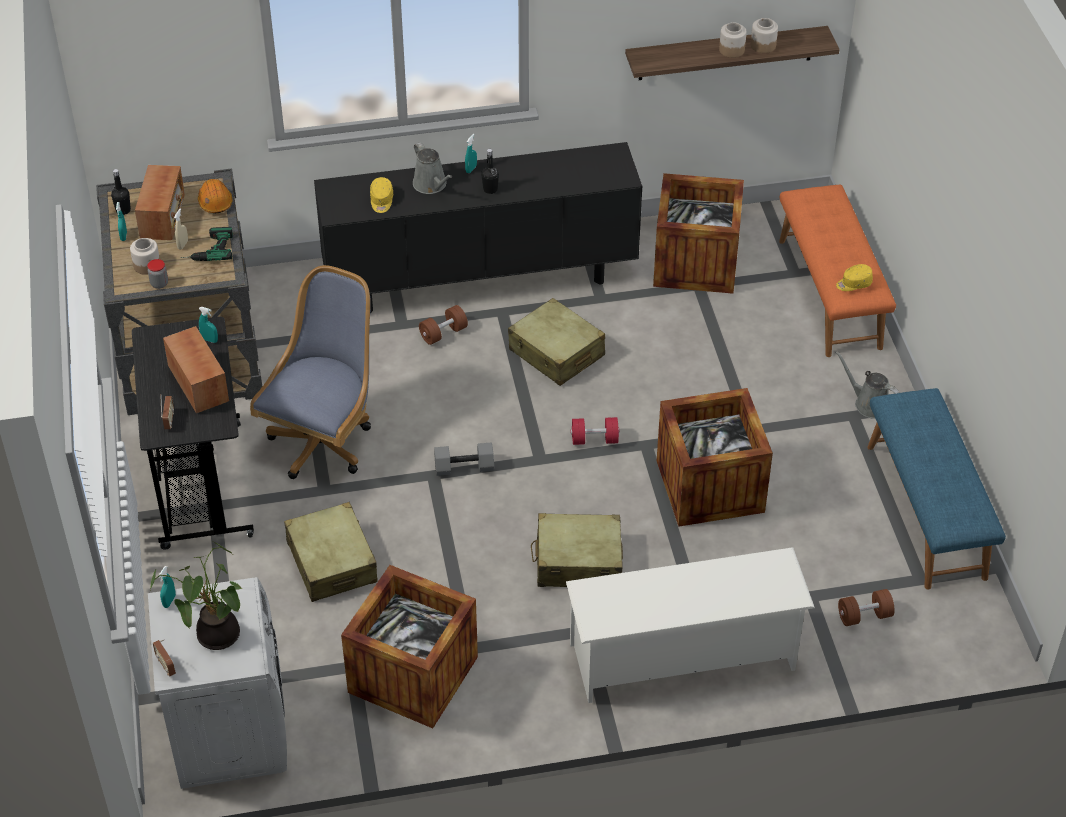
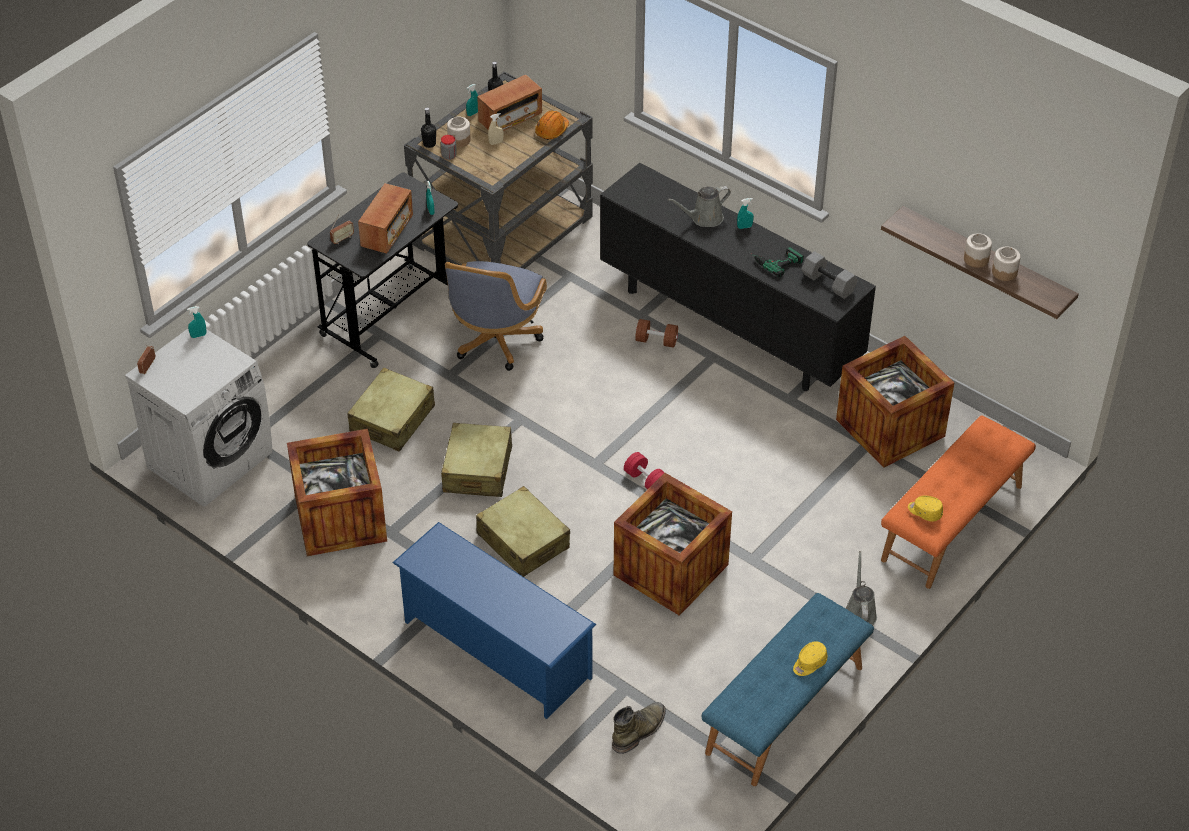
camera: 50 degrees right, 0 degrees up
potted plant [150,541,242,650] -> none
power drill [181,227,233,261] -> power drill moved to [749,247,804,277]
blue office chair [250,265,371,479] -> blue office chair turned 120 degrees clockwise [445,261,547,371]
yellow cap [370,177,393,213] -> yellow cap moved to [793,641,827,676]
grey watering can [413,142,452,194] -> grey watering can turned 45 degrees clockwise [668,186,731,227]
grey dumbbell [434,442,494,476] -> grey dumbbell moved to [802,251,858,299]
black bottle [481,149,499,194] -> black bottle moved to [421,108,436,148]
beige suitcase [508,298,605,386] -> beige suitcase moved to [441,423,512,497]
white shoe rack [566,547,815,703] -> blue shoe rack [393,522,596,719]
brown dumbbell [838,589,895,626] -> green boot [612,702,666,754]

